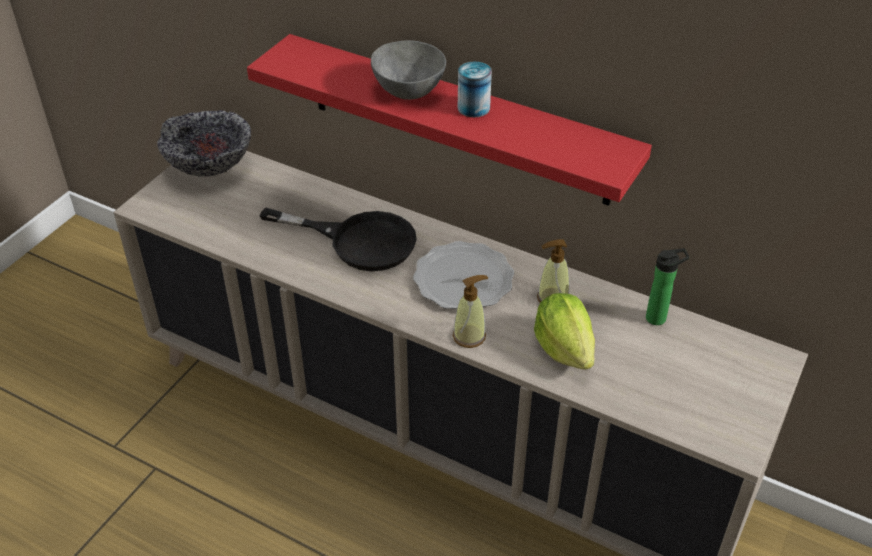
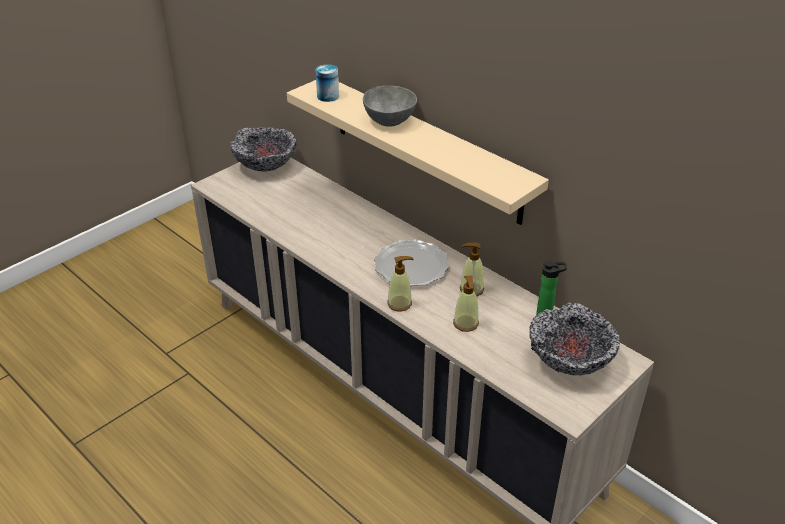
camera: 15 degrees right, 5 degrees down
red shelf [247,34,652,206] -> beige shelf [287,80,549,225]
black frying pan [259,208,417,271] -> none
can [458,62,492,117] -> can moved to [315,64,339,102]
lettuce [534,293,595,370] -> soap dispenser [453,276,479,332]
none -> bowl [529,303,620,375]

